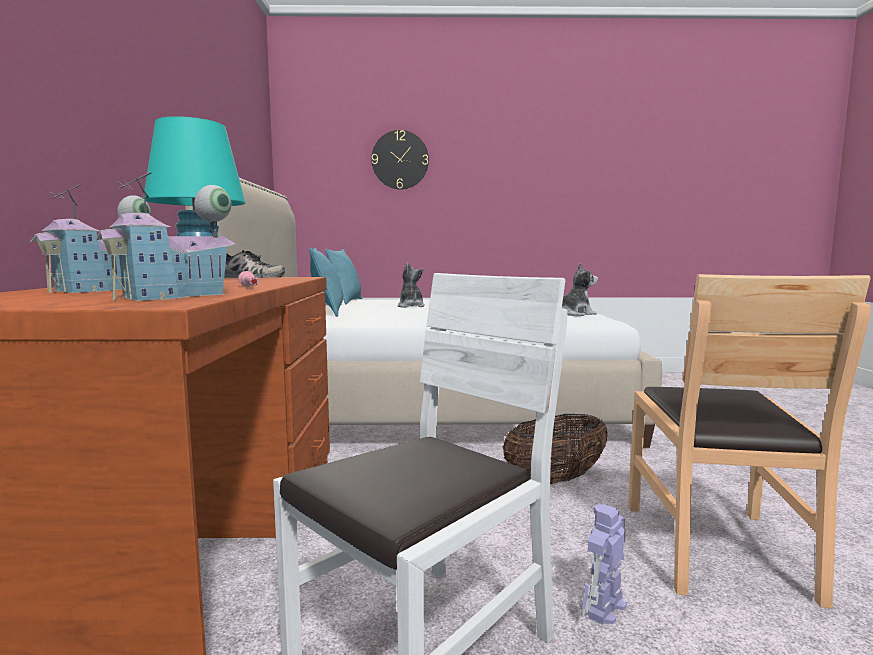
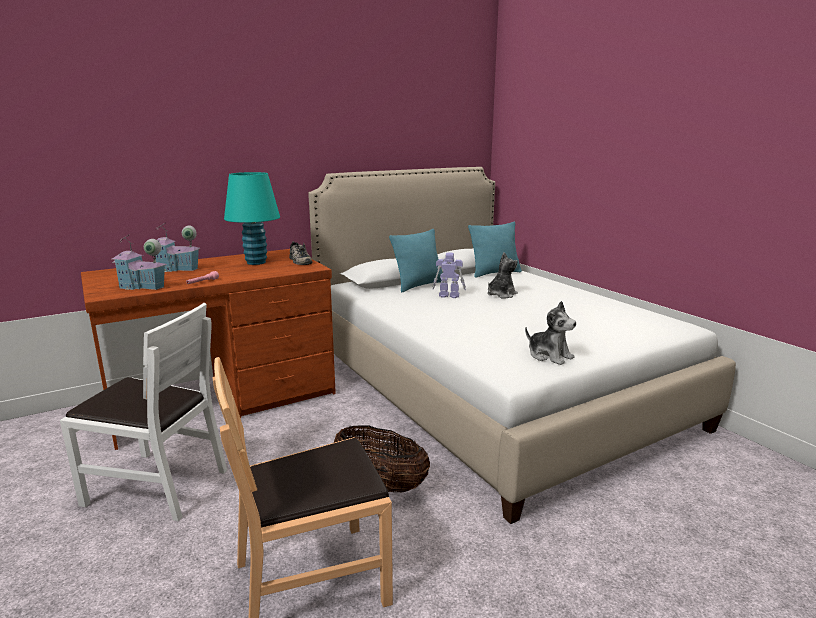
camera: 60 degrees right, 10 degrees up
wall clock [371,130,429,190] -> none
toy robot [581,504,627,625] -> toy robot moved to [433,252,466,298]

